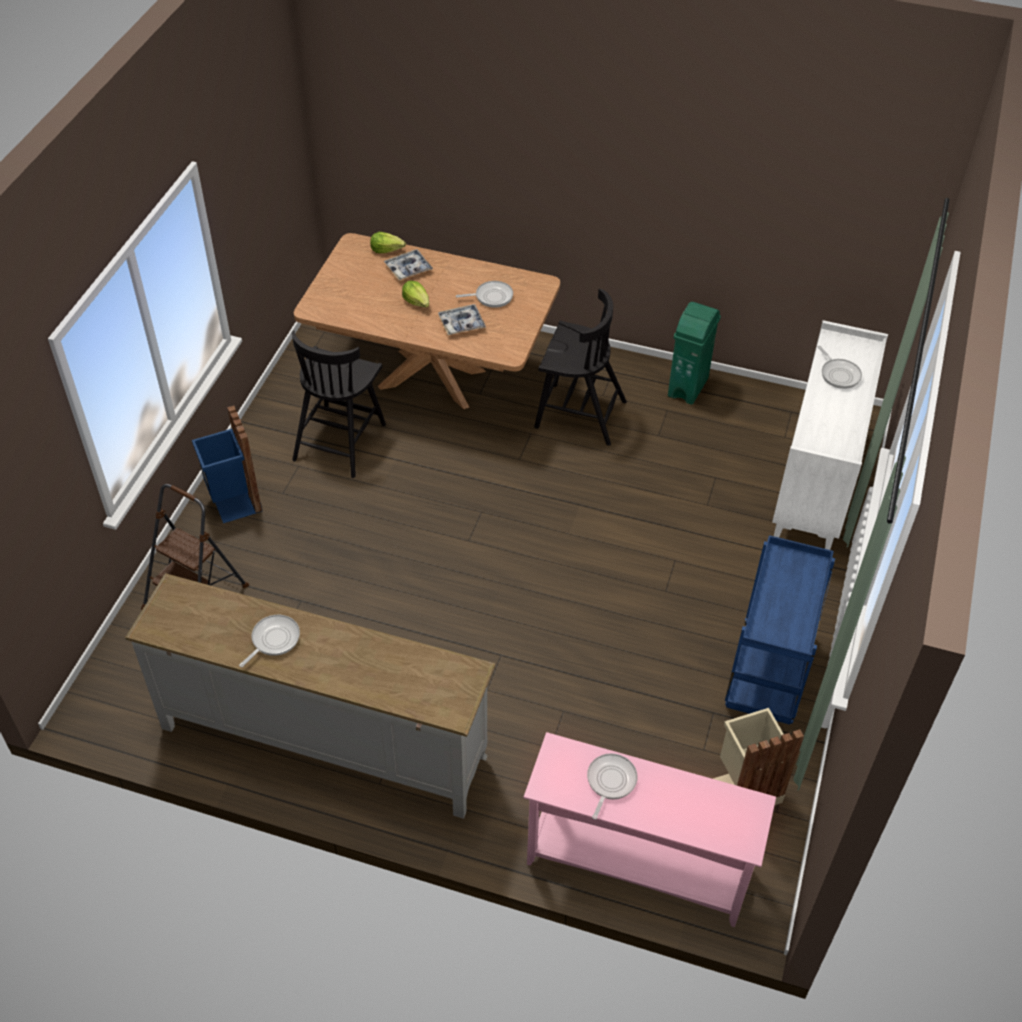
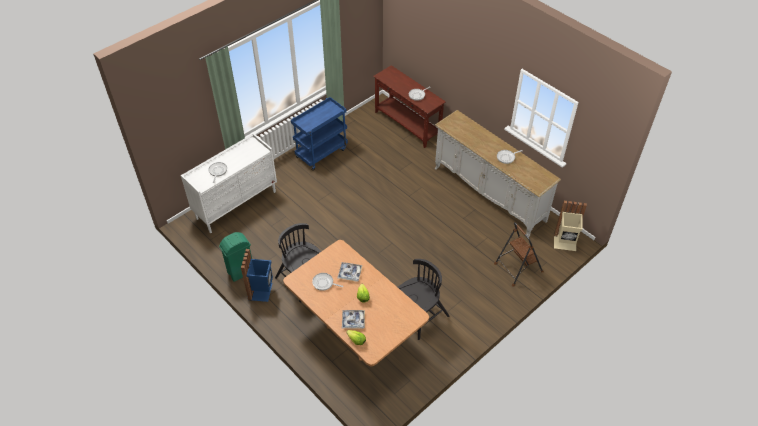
camera: 150 degrees left, 0 degrees up
blue trash can [192,405,262,523] -> blue trash can moved to [241,249,273,302]
pink console table [524,732,776,927] -> brown console table [373,65,446,148]
beige trash can [713,708,804,805] -> beige trash can moved to [554,201,587,251]

